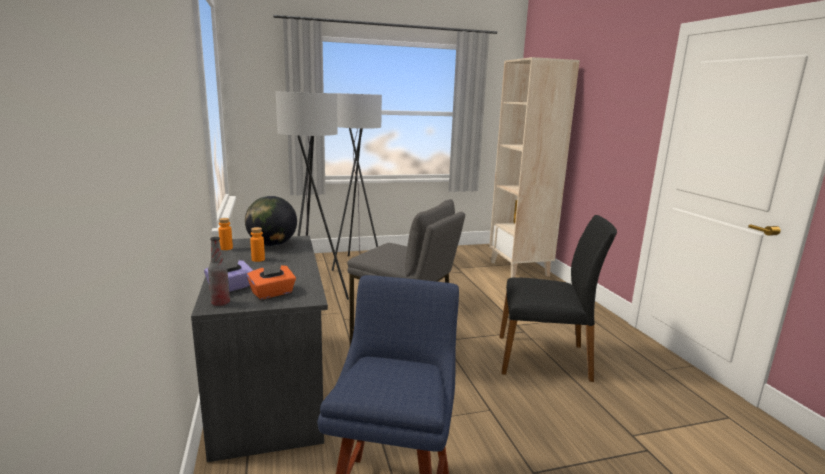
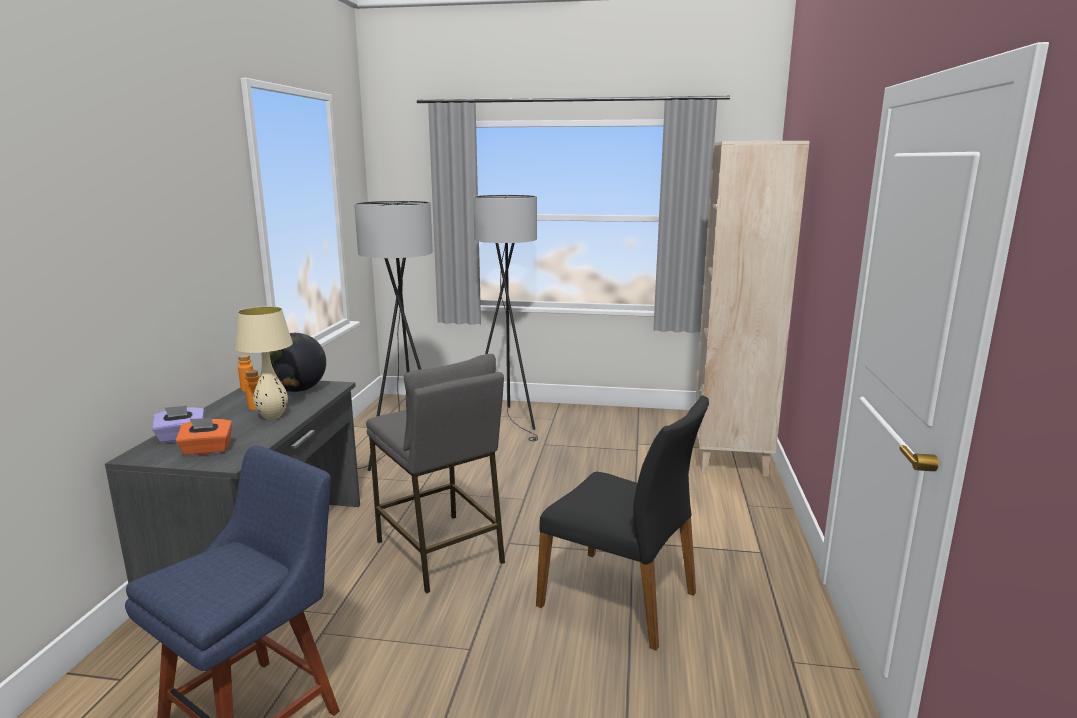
camera: 25 degrees right, 0 degrees up
bottle [208,237,230,306] -> none
none -> beige table lamp [235,306,293,420]

